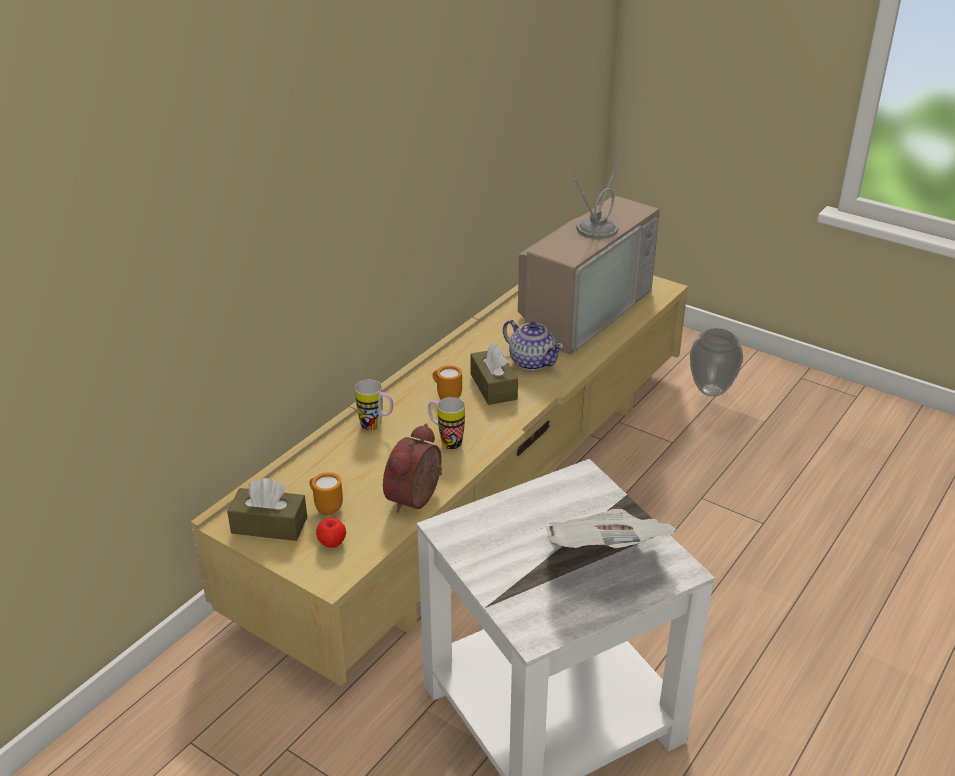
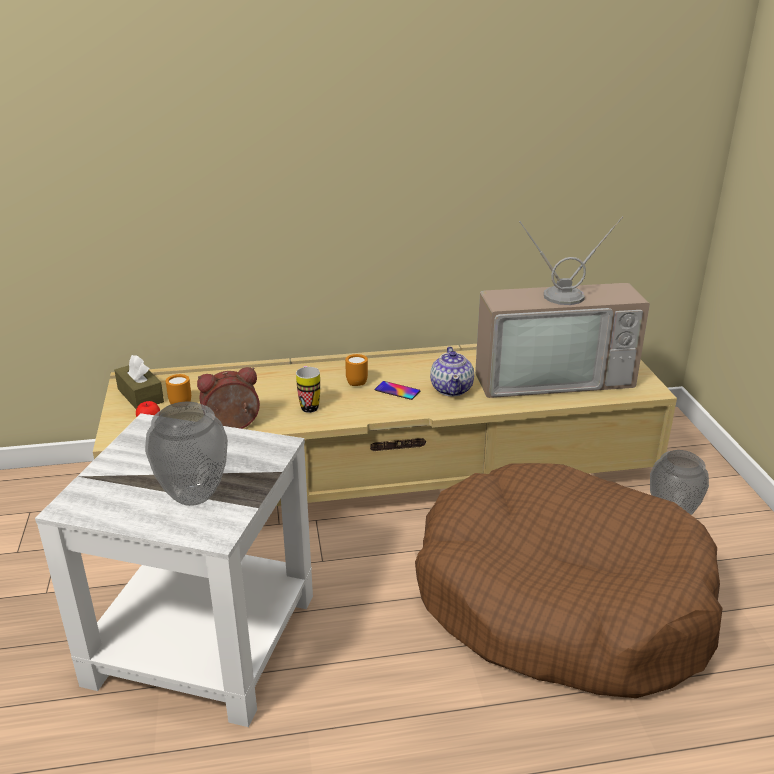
camera: 45 degrees right, 5 degrees down
mug [355,380,393,431] -> none
brown tissue box [470,343,518,405] -> phone [375,381,420,400]
newspaper [546,509,676,548] -> vase [145,402,228,506]
none -> brown dog bed [415,463,723,698]

